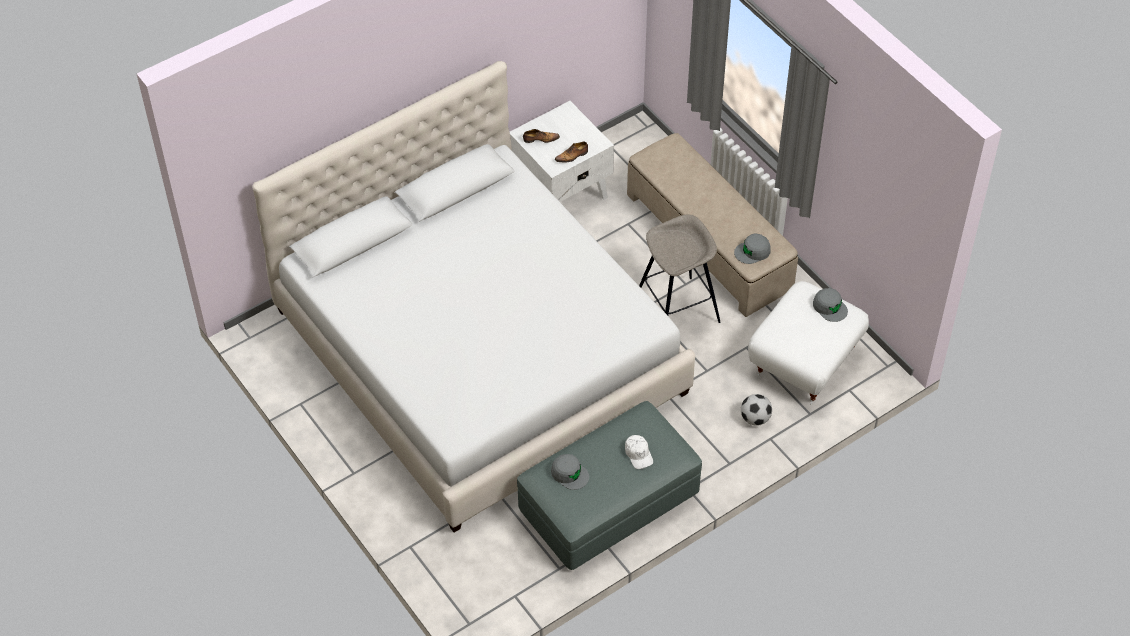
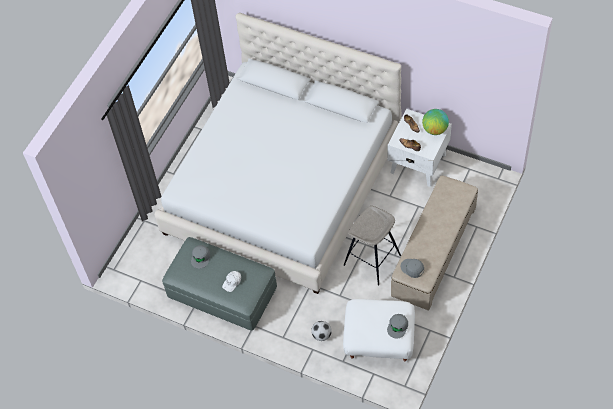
camera: 65 degrees right, 5 degrees up
none -> globe [422,109,449,135]

